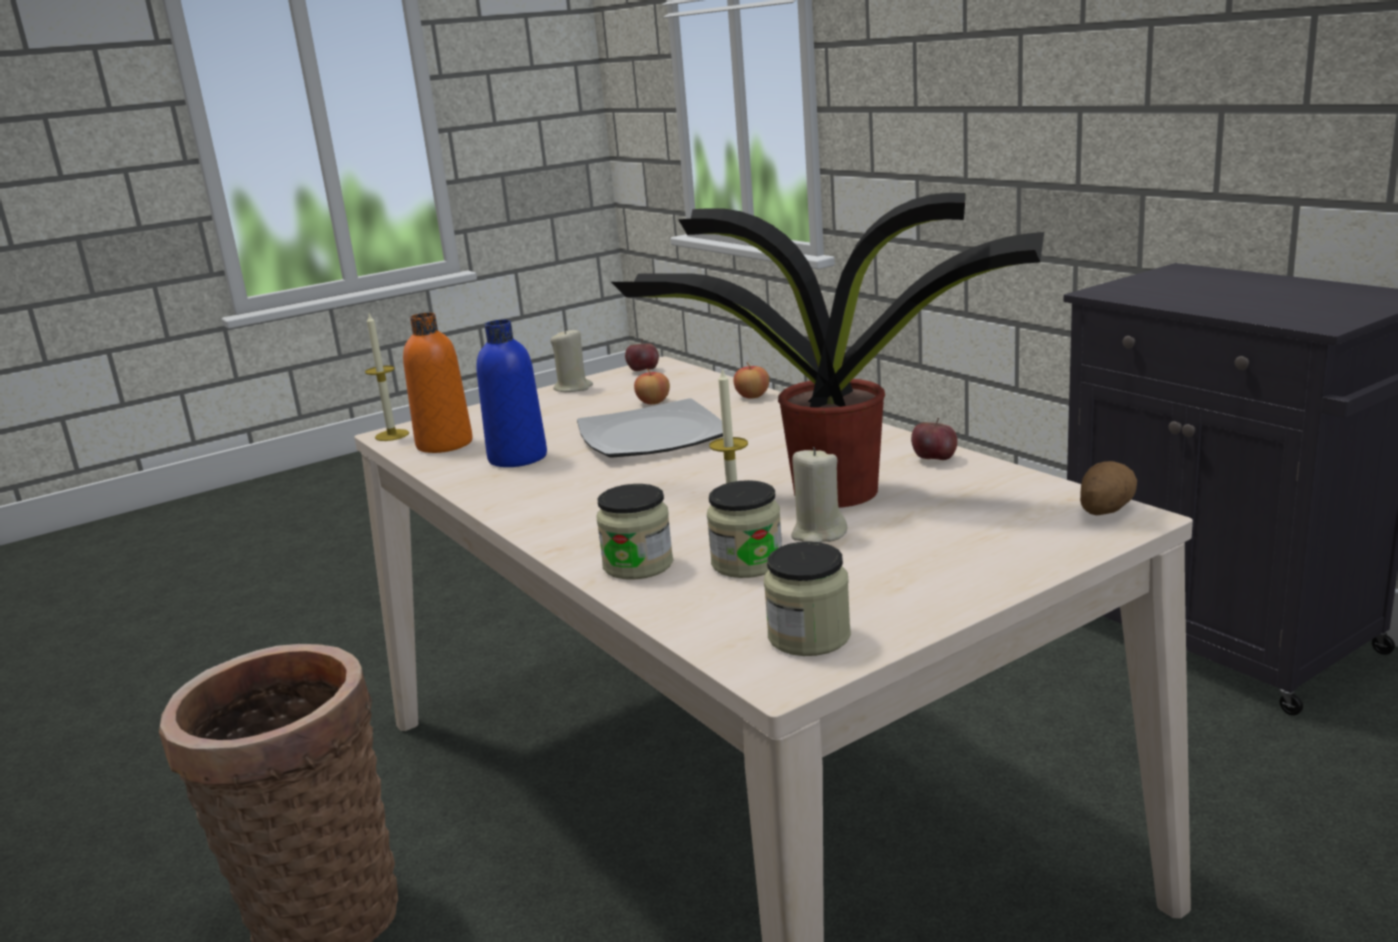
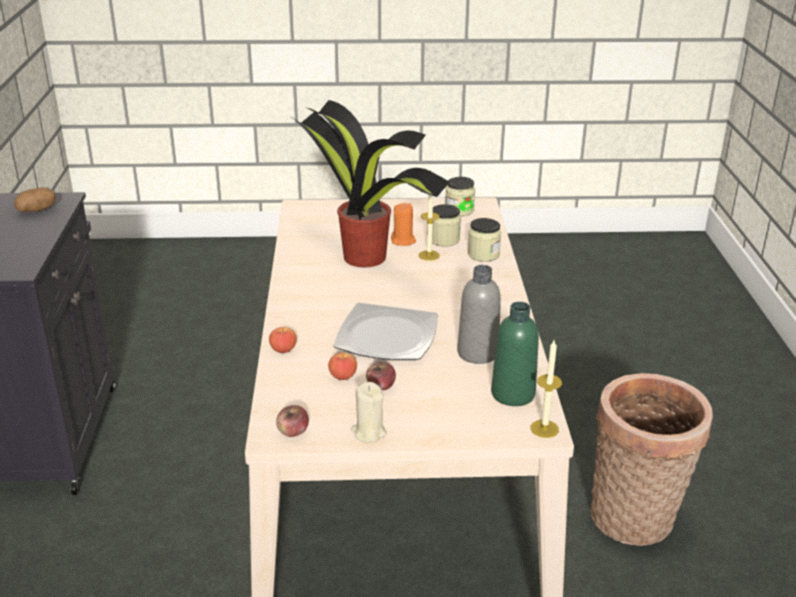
camera: 150 degrees left, 10 degrees up
orange bottle [403,313,473,453] -> green bottle [491,302,539,406]
blue bottle [476,320,547,467] -> grey bottle [457,265,501,364]
beige candle [791,447,847,542] -> orange candle [391,203,416,246]
apple [911,418,958,460] -> apple moved to [366,362,396,390]
potato [1080,461,1137,515] -> potato moved to [14,187,56,212]

